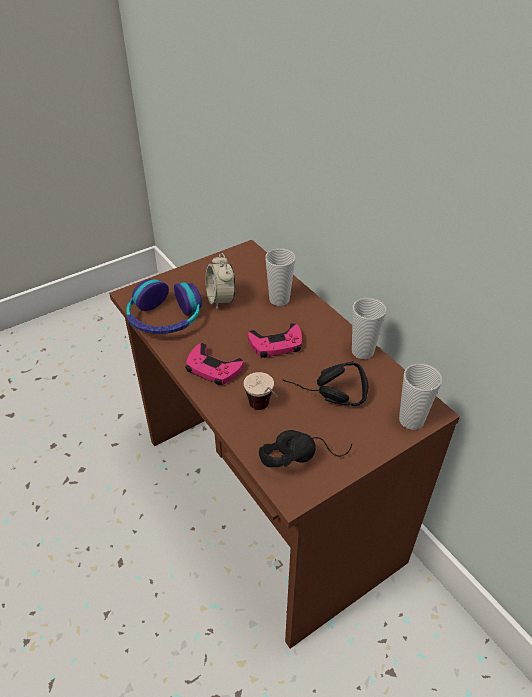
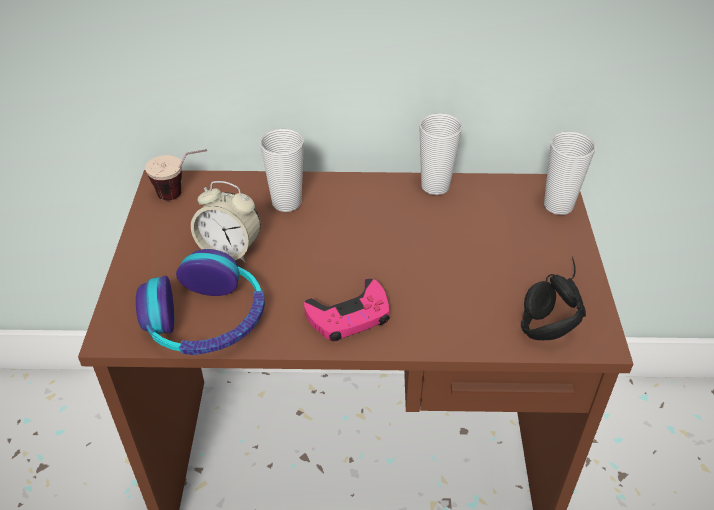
camera: 55 degrees left, 0 degrees up
cup [244,372,278,410] -> cup moved to [145,149,207,201]
pink game controller [248,323,302,358] -> none
black headphones [283,362,368,406] -> none

